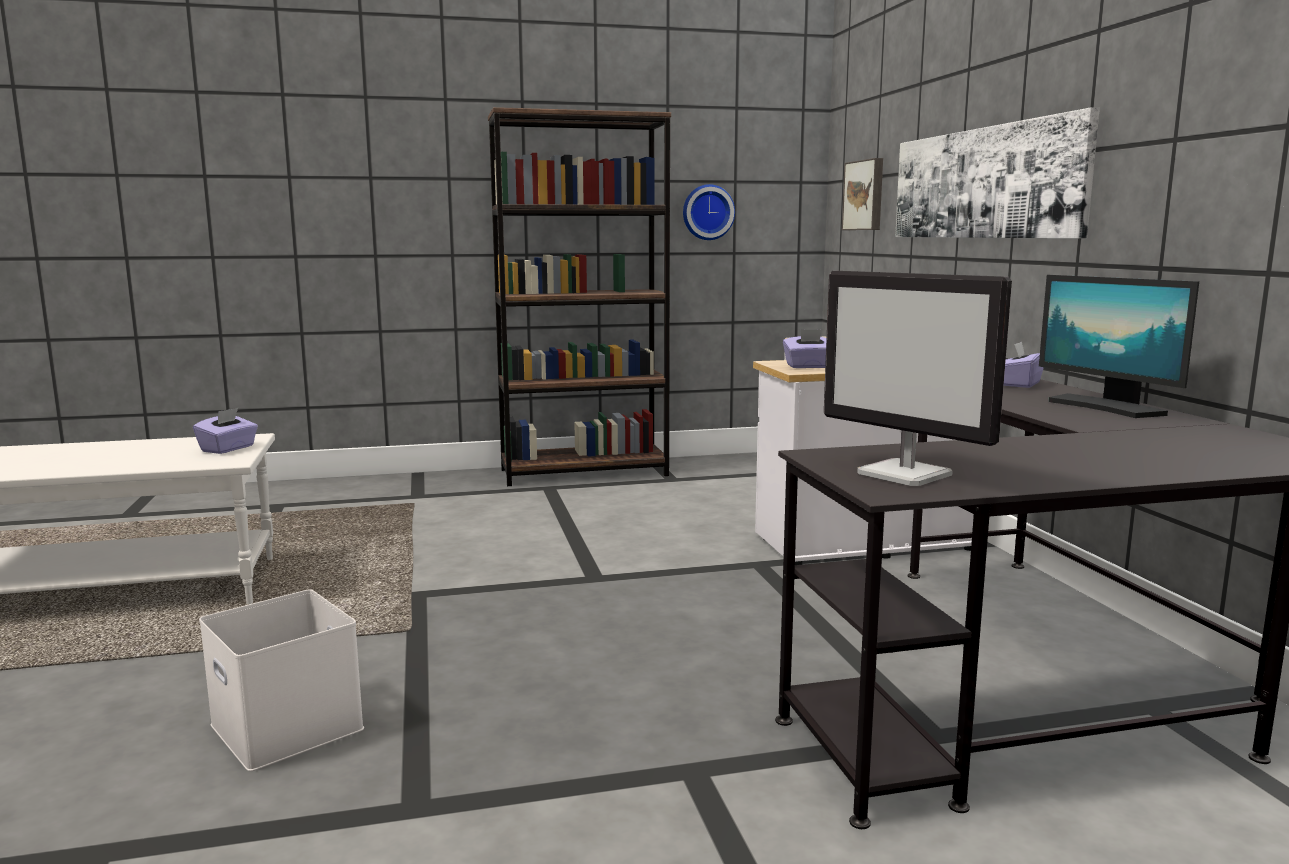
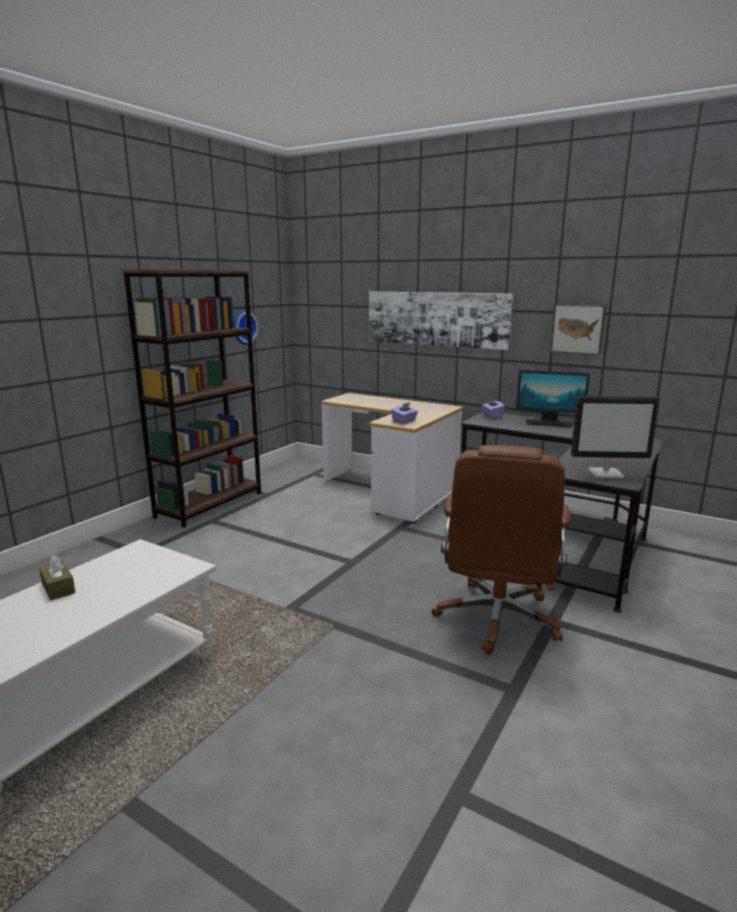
camera: 45 degrees left, 5 degrees up
purple tissue box [193,408,258,454] -> none
white storage box [199,589,364,771] -> none
picture [842,158,883,230] -> picture moved to [551,304,606,355]
none -> brown tissue box [39,555,76,600]
none -> brown office chair [431,445,571,655]

